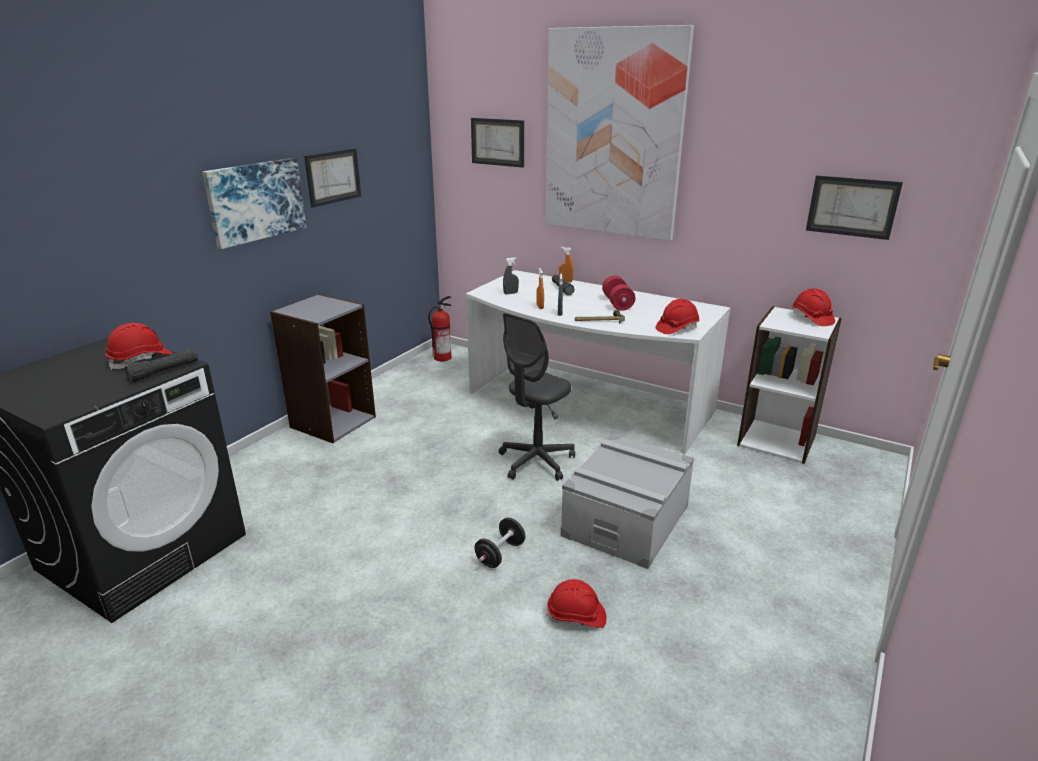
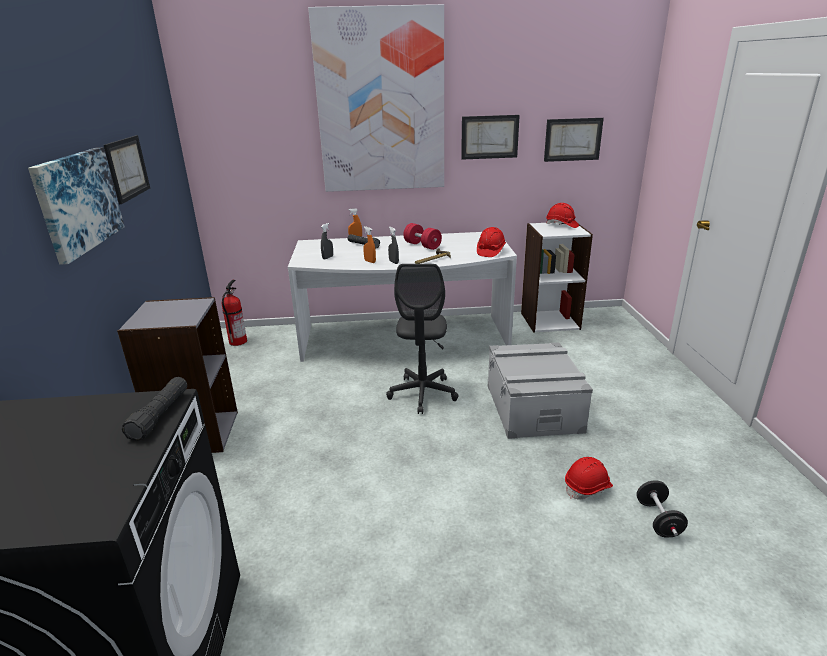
camera: 35 degrees left, 0 degrees up
red hard hat [105,323,173,371] -> none
picture [471,118,524,168] -> picture moved to [461,115,520,160]
black dumbbell [475,518,525,568] -> black dumbbell moved to [636,480,688,537]

